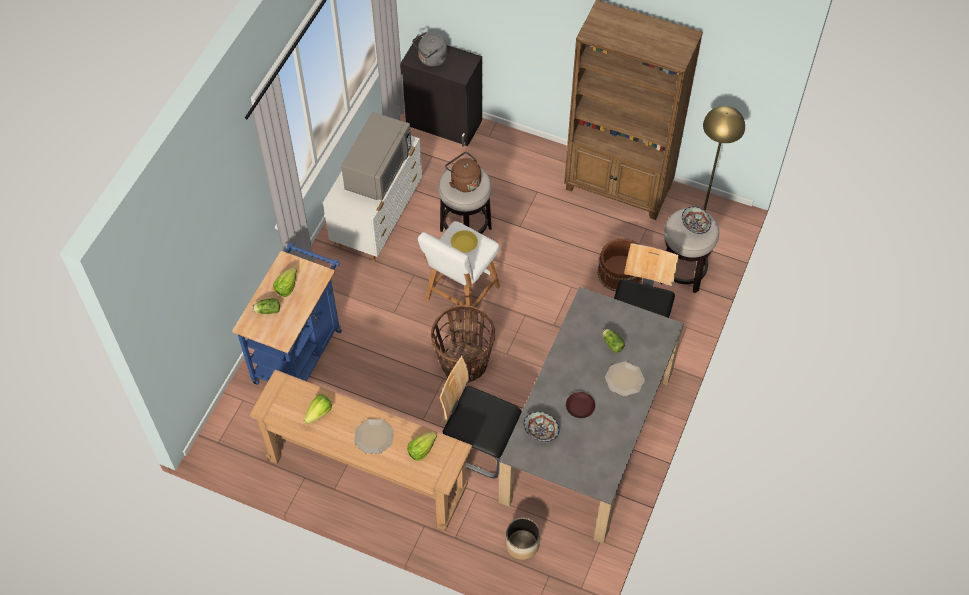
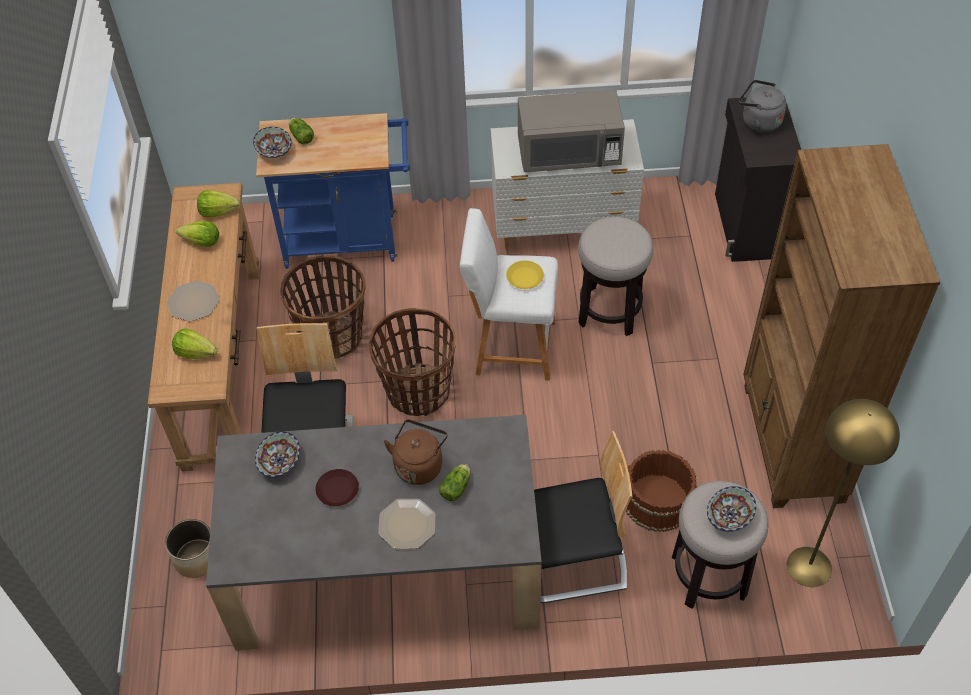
camera: 65 degrees right, 5 degrees down
lettuce [273,267,297,297] -> lettuce moved to [197,190,240,217]
brown kettle [445,152,481,192] -> brown kettle moved to [384,420,448,485]
none -> bowl [253,127,292,158]
none -> basket [280,255,366,359]

